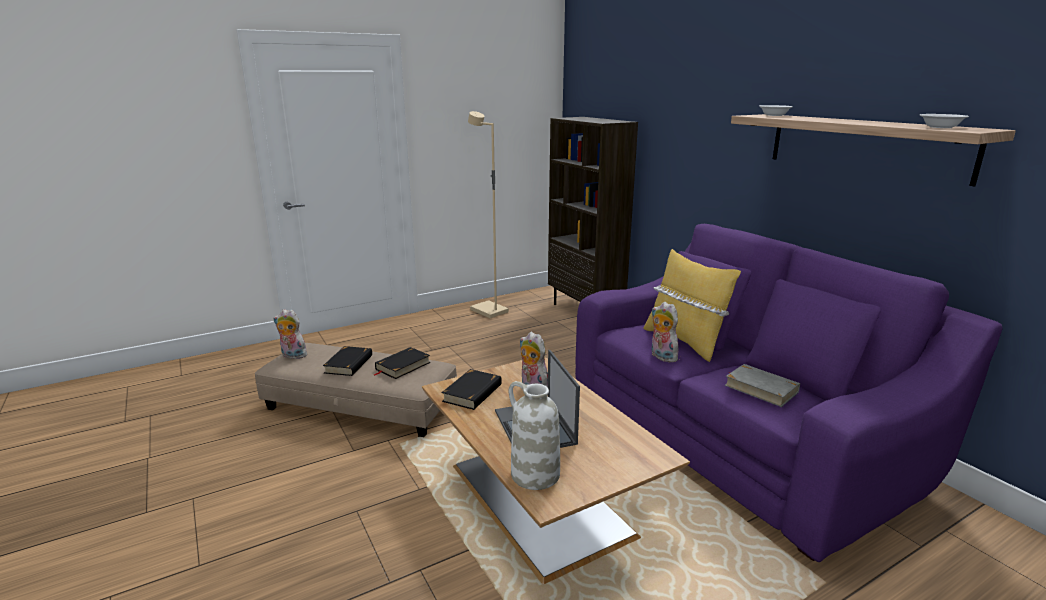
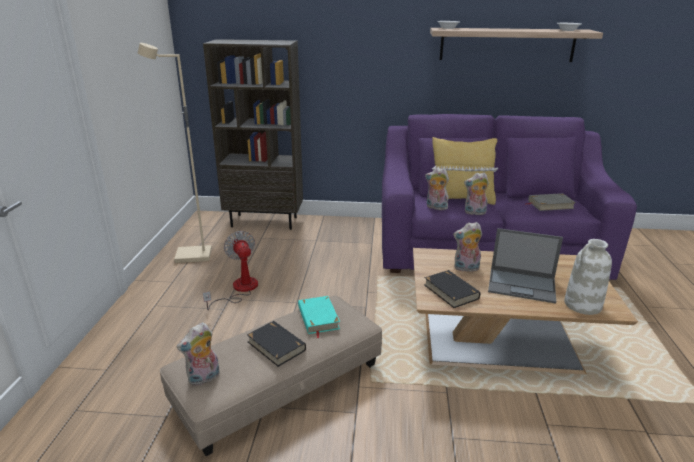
camera: 55 degrees left, 5 degrees up
black book [374,347,431,379] -> turquoise book [298,296,340,338]
none -> fan [203,231,258,310]
none -> plush toy [425,168,449,210]

